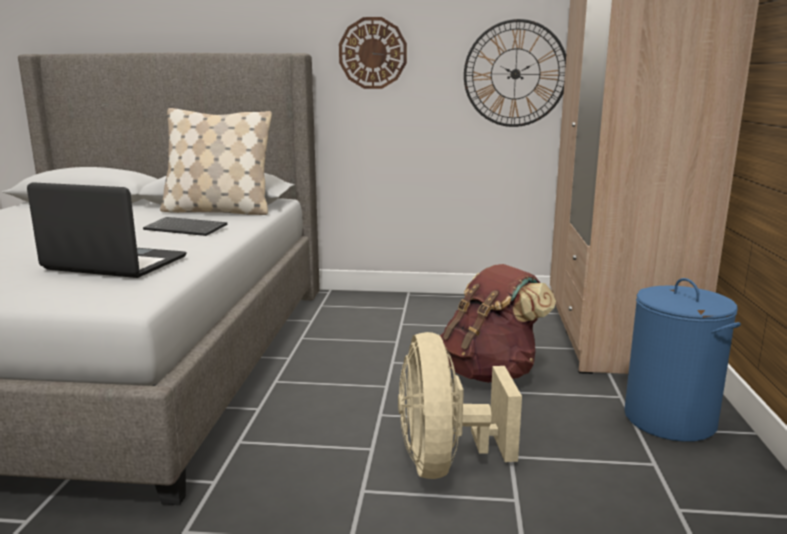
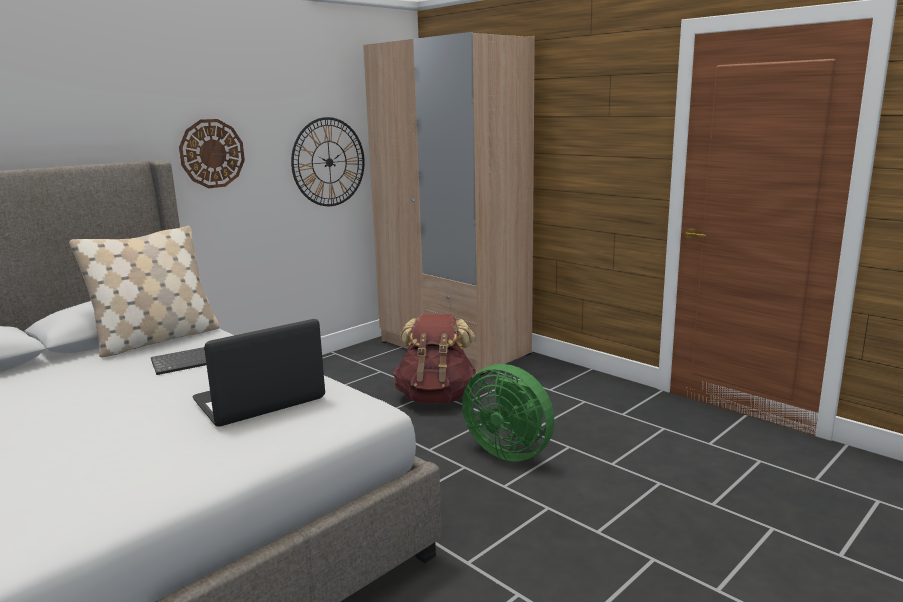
camera: 50 degrees left, 0 degrees up
beige fan [398,332,522,479] -> green fan [462,364,554,462]
blue laundry basket [624,278,741,442] -> none

